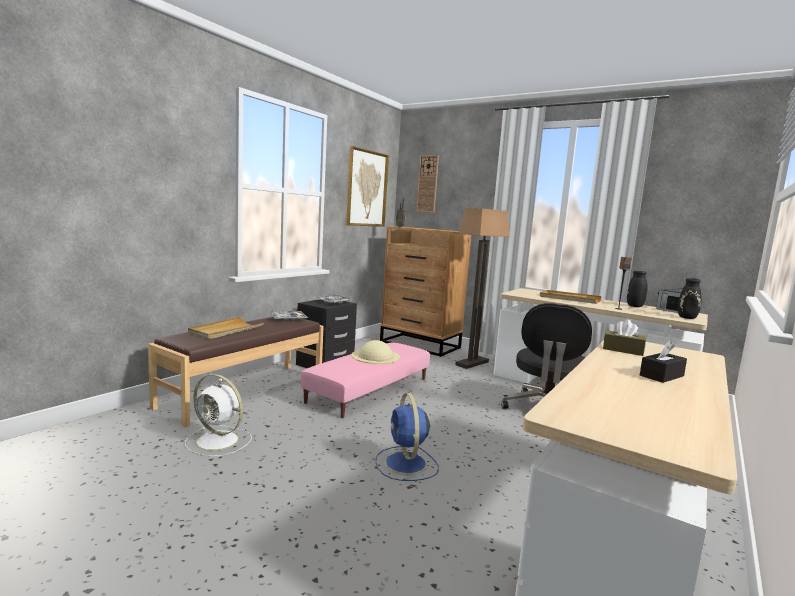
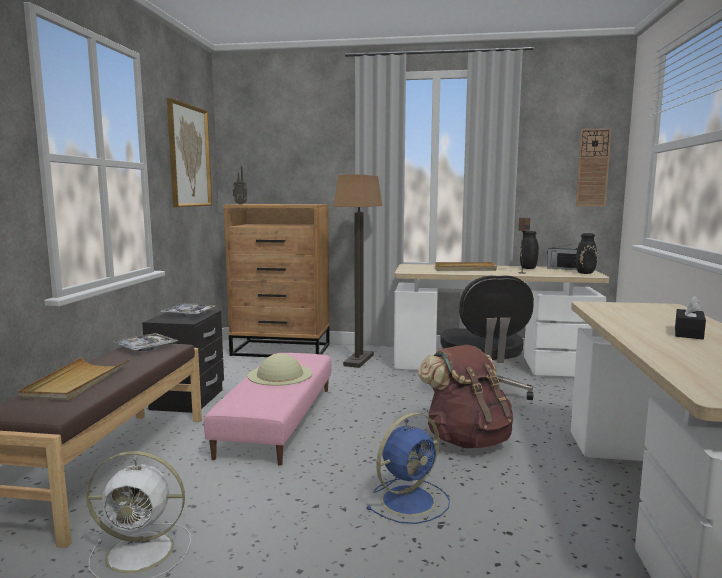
camera: 25 degrees left, 0 degrees up
blue fan [375,393,439,481] -> blue fan turned 90 degrees counterclockwise [366,412,450,524]
wall clock [416,155,439,213] -> wall clock moved to [576,128,611,206]
brown tissue box [603,320,646,356] -> none
none -> brown backpack [418,344,514,448]

